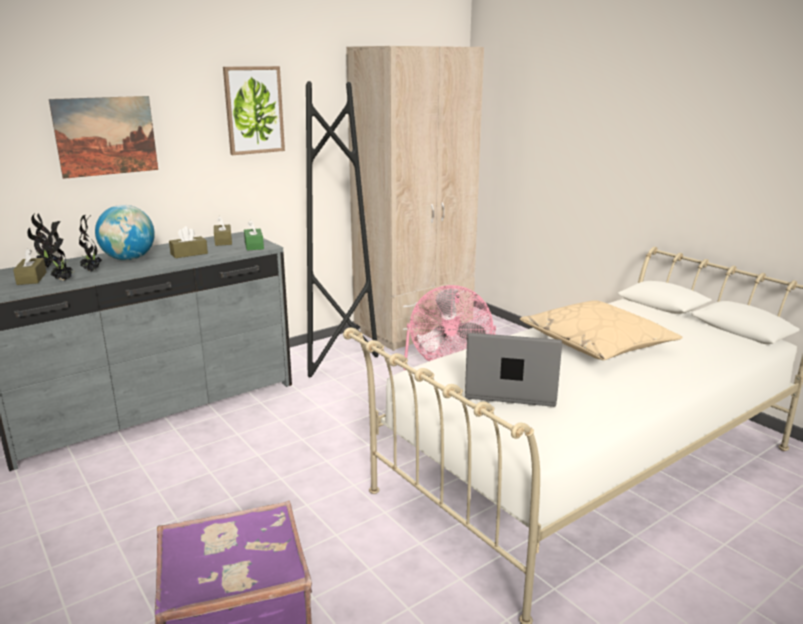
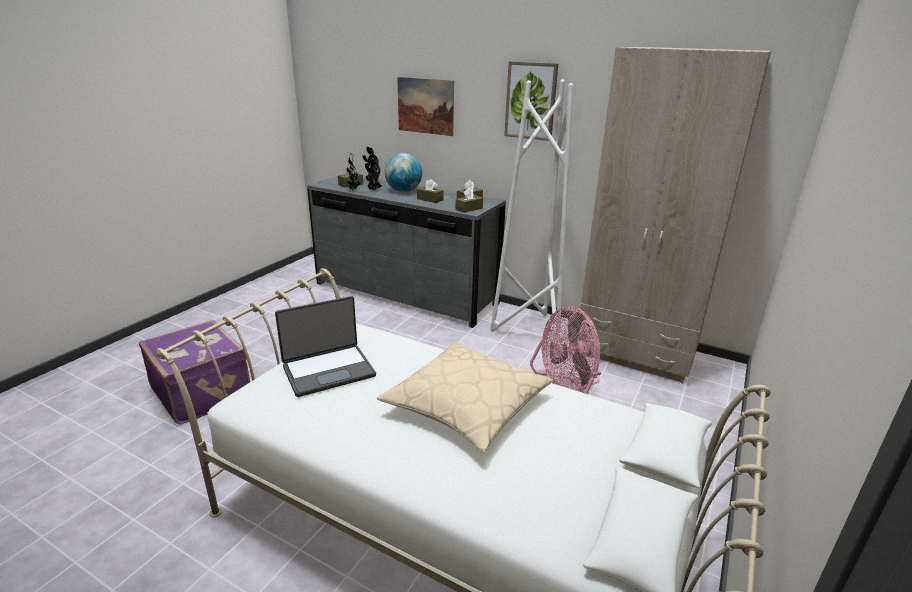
camera: 65 degrees right, 5 degrees up
green tissue box [244,220,264,251] -> brown tissue box [455,188,483,213]
black clothes rack [306,81,379,377] -> white clothes rack [490,79,573,344]
laptop [465,333,562,407] -> laptop turned 75 degrees clockwise [275,296,376,397]

